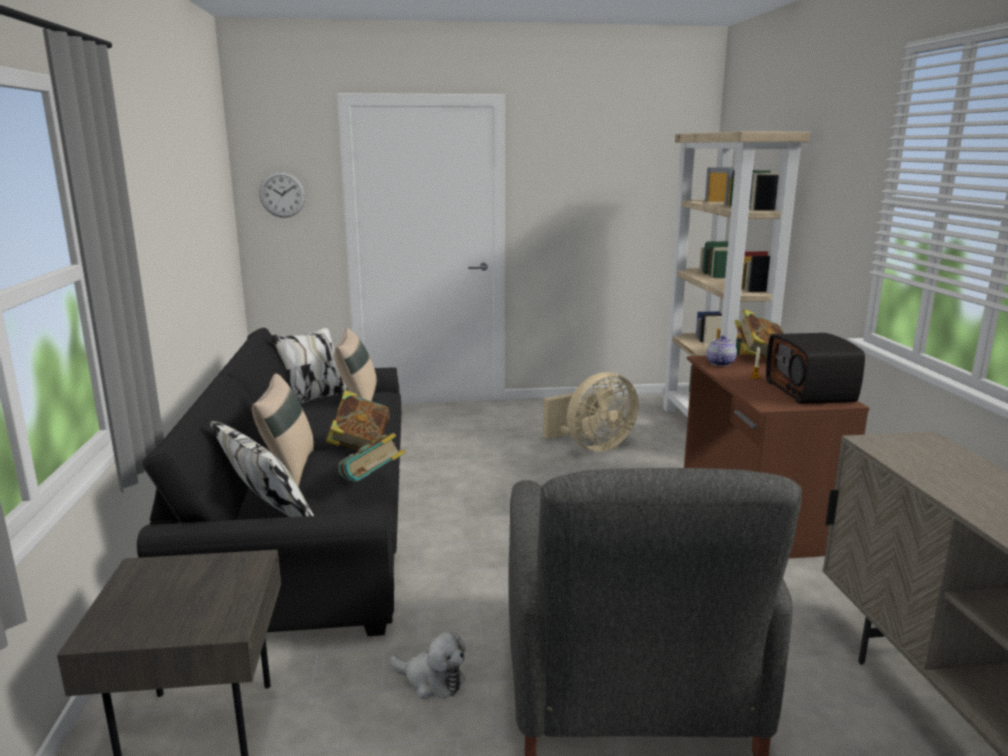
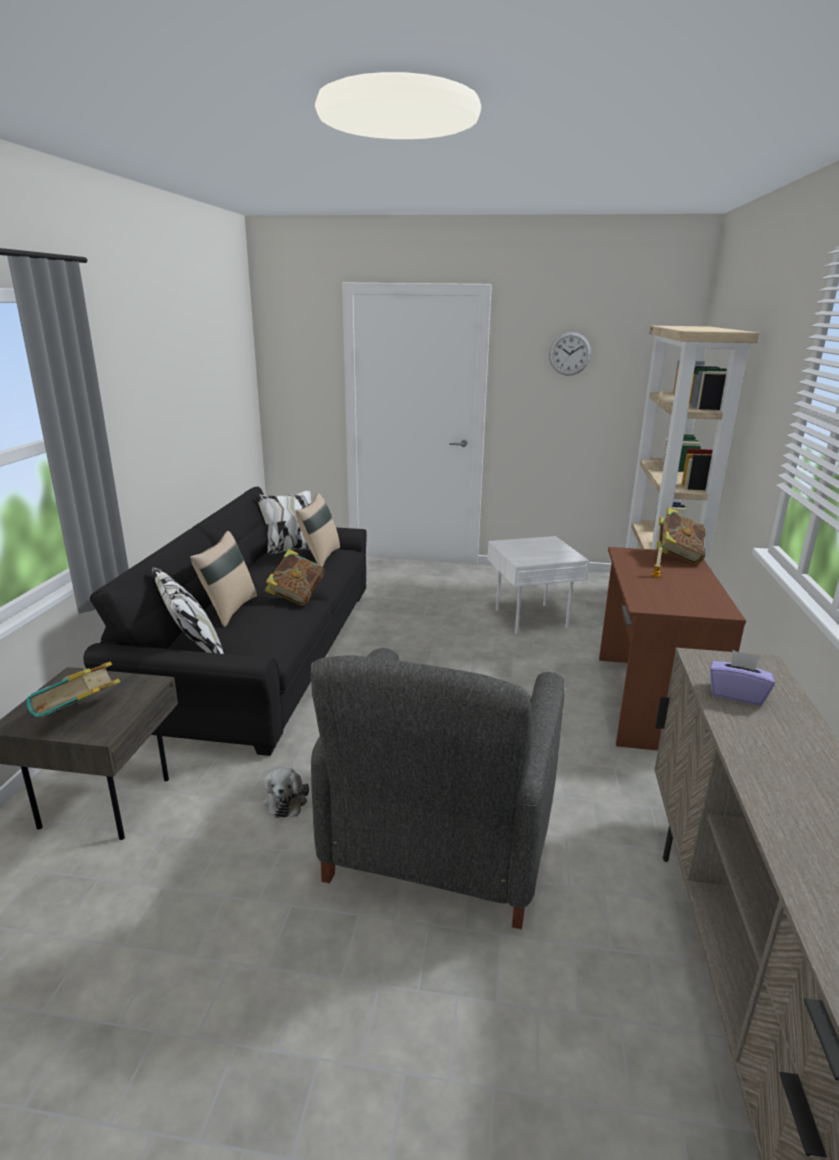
camera: 15 degrees right, 5 degrees up
wall clock [259,171,306,218] -> wall clock moved to [549,332,591,376]
book [338,433,406,482] -> book moved to [26,662,120,717]
plush toy [390,632,466,699] -> plush toy turned 45 degrees clockwise [263,767,309,818]
beige fan [543,372,639,451] -> white side table [488,536,590,634]
teapot [706,336,737,366] -> none
radio [766,333,865,404] -> none
none -> purple tissue box [710,650,775,706]

